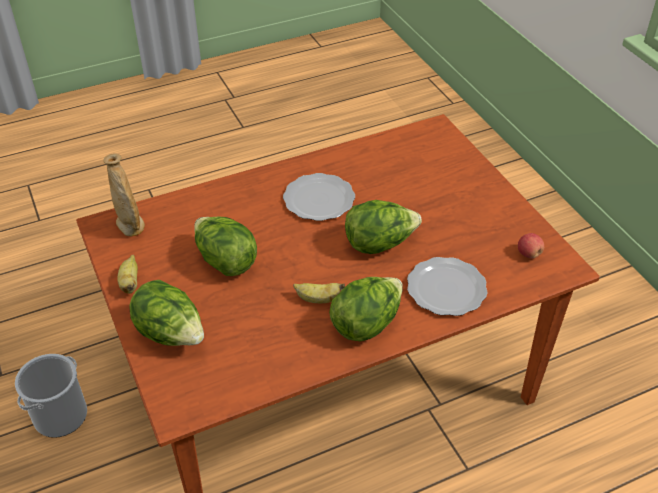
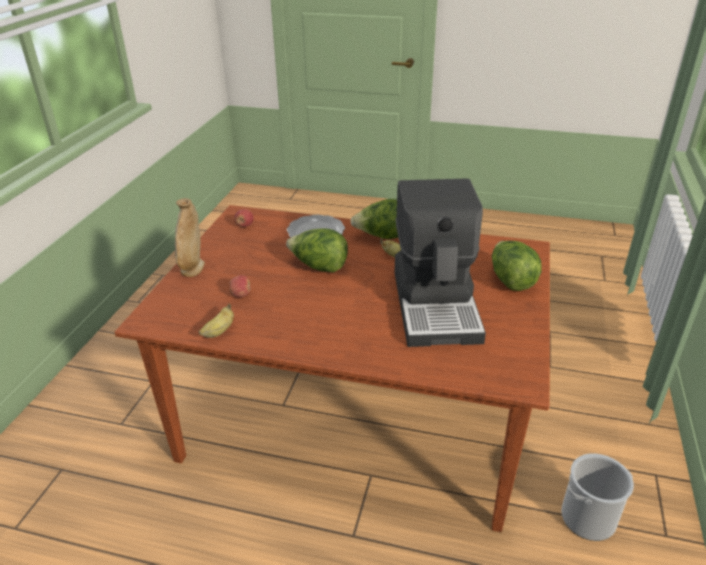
camera: 140 degrees left, 10 degrees down
beige vase [103,153,145,237] -> beige vase moved to [175,198,205,277]
banana [117,255,138,294] -> banana moved to [198,304,234,338]
lettuce [194,217,257,276] -> coffee machine [395,179,486,347]
plate [283,173,355,221] -> none
none -> apple [230,275,251,297]

